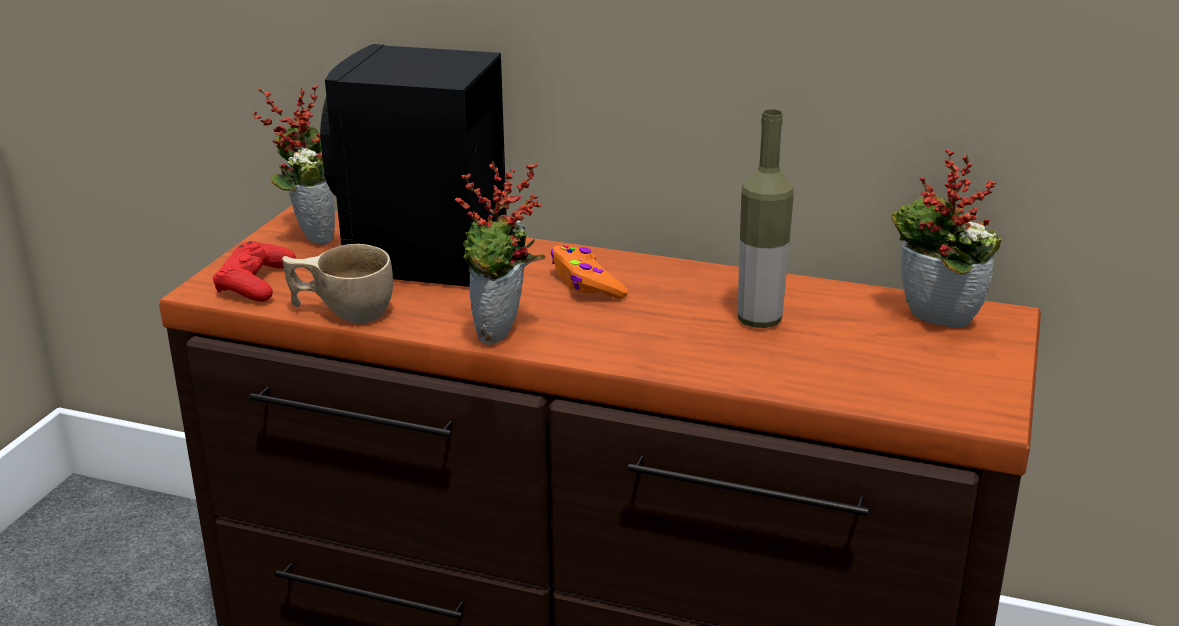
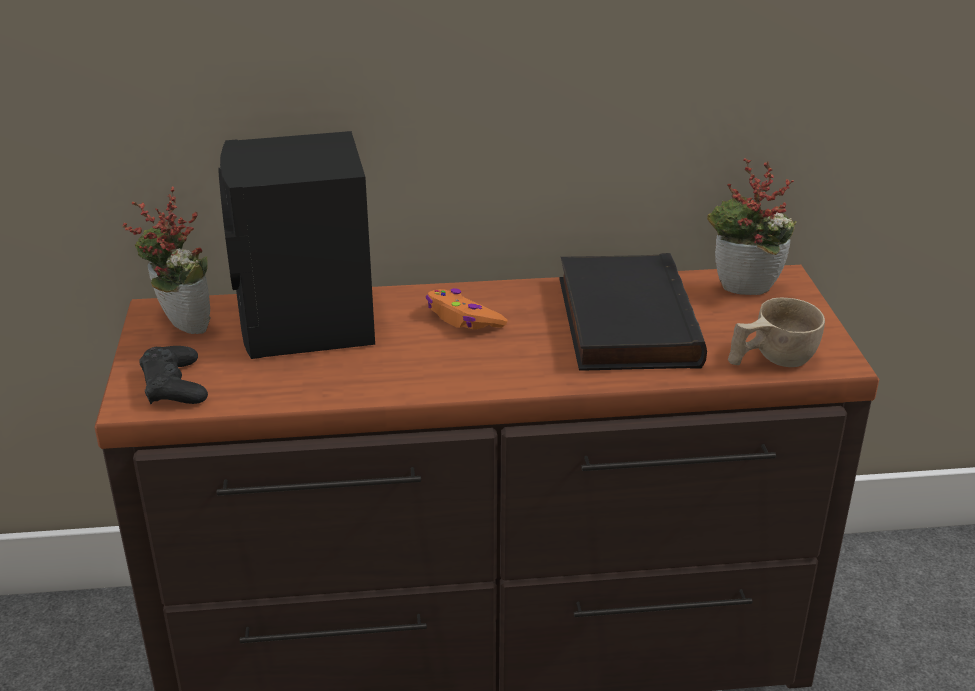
camera: 25 degrees left, 5 degrees up
red game controller [213,241,296,302] -> black game controller [139,346,208,404]
beige cup [282,244,393,323] -> beige cup moved to [728,298,825,367]
potted plant [455,161,545,345] -> none
bottle [737,109,794,328] -> black book [559,253,707,371]

